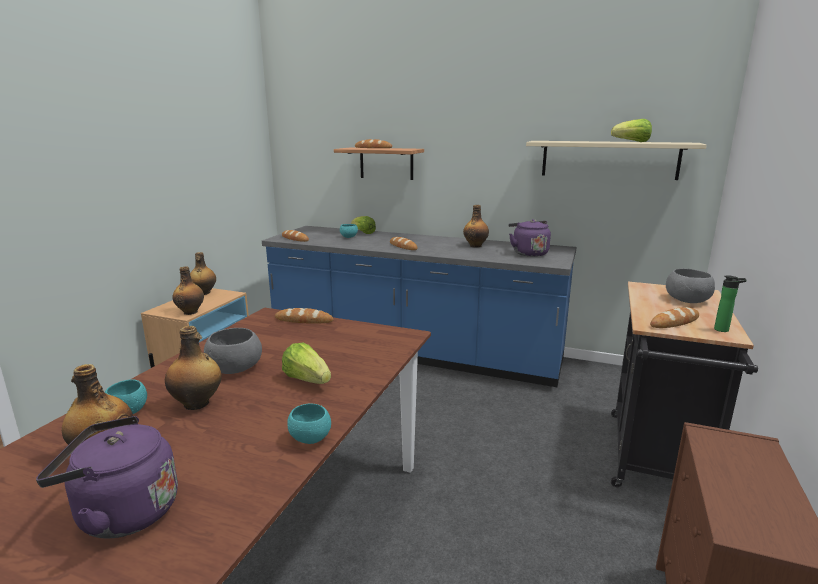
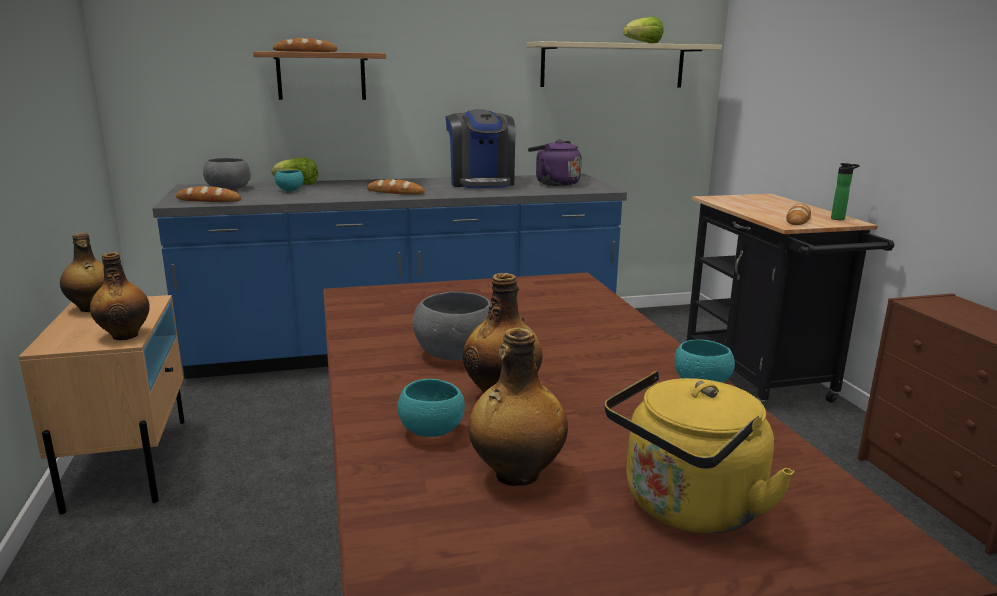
camera: 35 degrees left, 0 degrees up
purple kettle [36,416,178,539] -> yellow kettle [604,371,795,533]
bread [275,308,334,324] -> none
lettuce [282,343,331,384] -> none
bottle [463,205,489,248] -> coffee machine [445,109,515,188]
grey bowl [666,268,715,303] -> grey bowl moved to [203,158,251,190]

